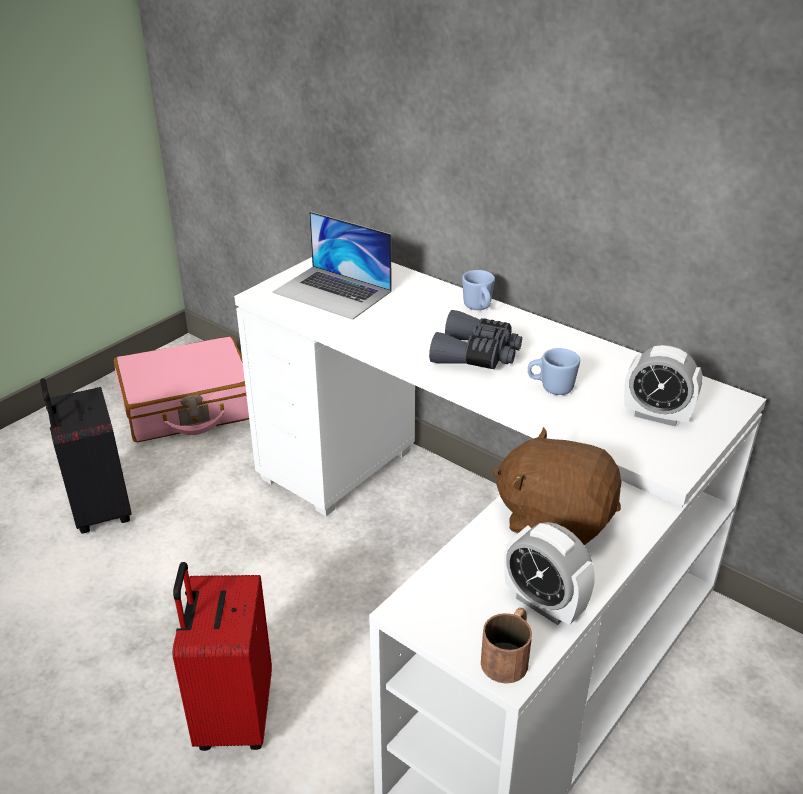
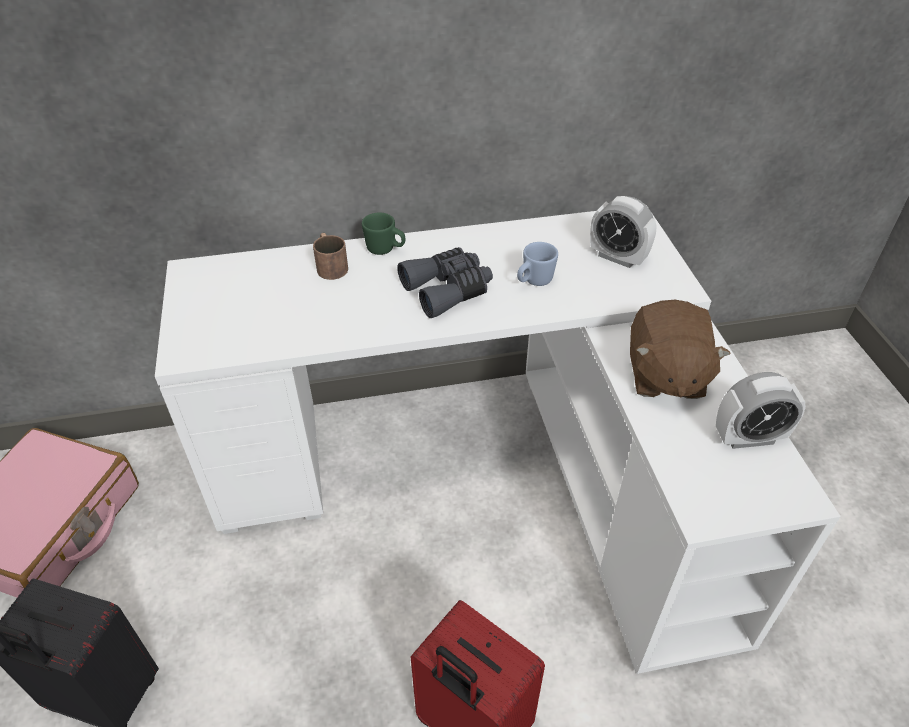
camera: 50 degrees left, 10 degrees up
laptop [272,211,392,320] -> none
blue mug [462,270,495,310] -> green mug [362,212,405,255]
brown mug [481,608,532,684] -> brown mug moved to [313,233,348,280]
brown plush toy [493,427,621,545] -> brown plush toy turned 60 degrees counterclockwise [630,300,731,399]
alarm clock [624,345,703,426] -> alarm clock turned 60 degrees clockwise [590,196,657,268]

